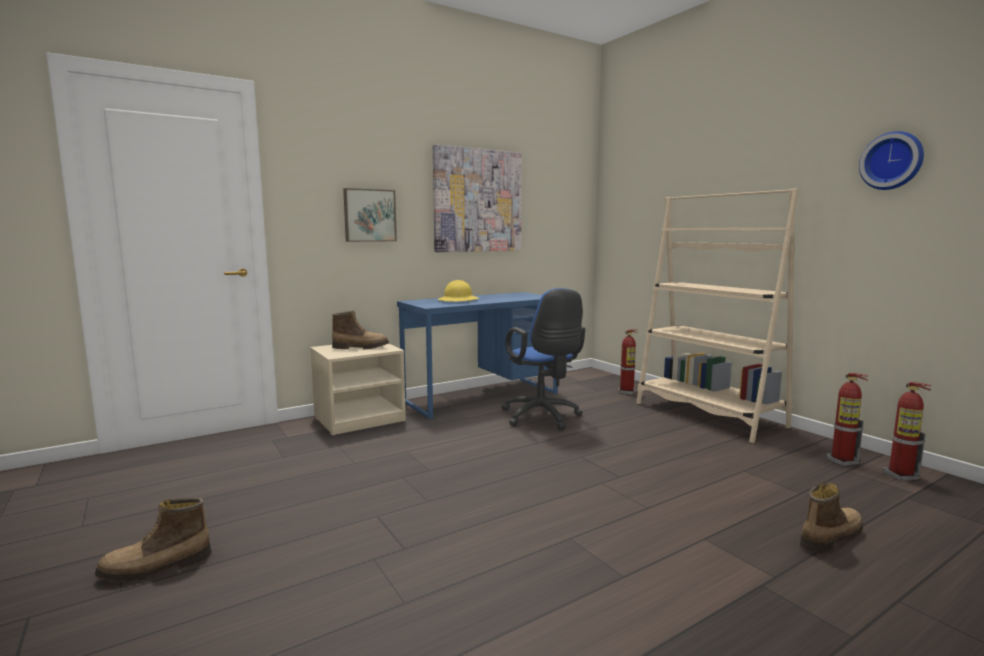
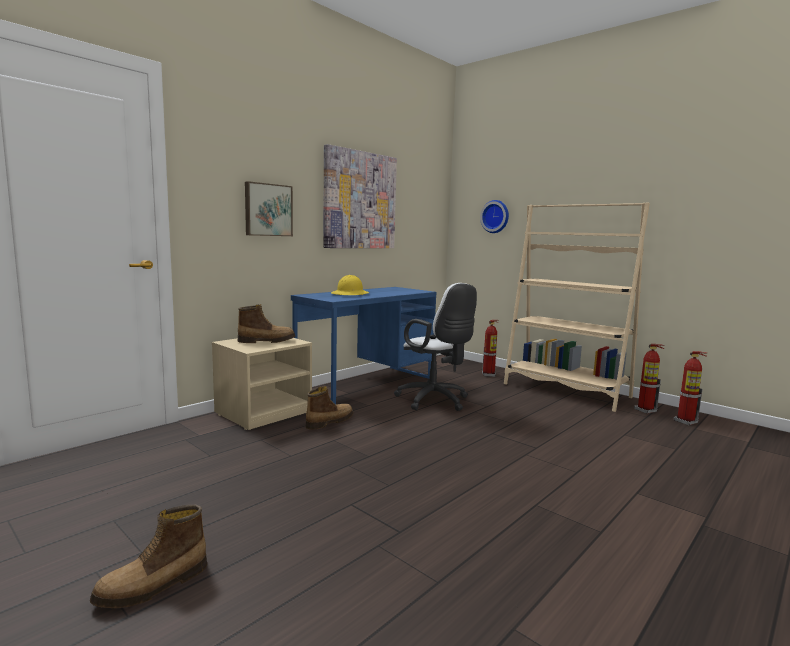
camera: 15 degrees left, 0 degrees up
blue office chair [502,288,585,430] -> white office chair [394,283,477,411]
boot [800,483,863,554] -> boot moved to [306,386,353,429]
wall clock [859,131,924,190] -> wall clock moved to [480,200,509,233]
fire extinguisher [883,382,931,481] -> fire extinguisher moved to [634,344,665,414]

